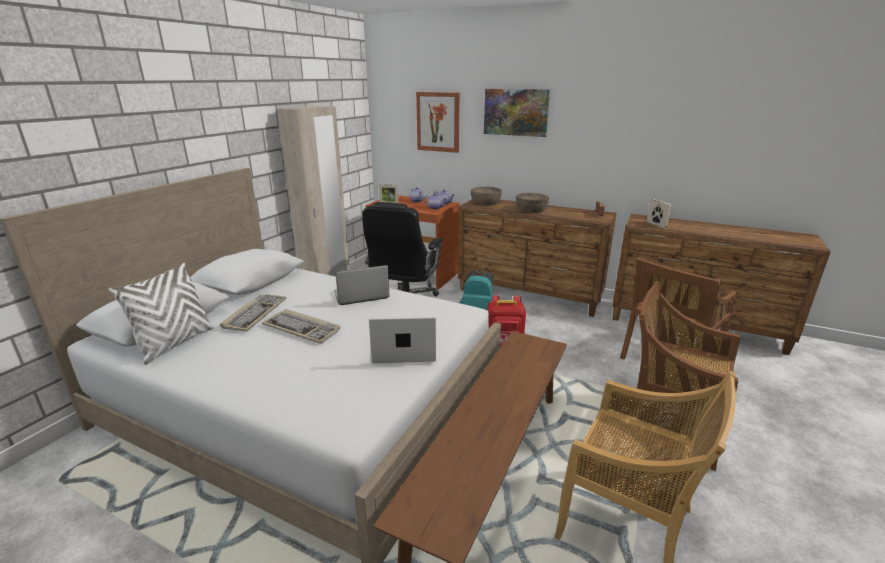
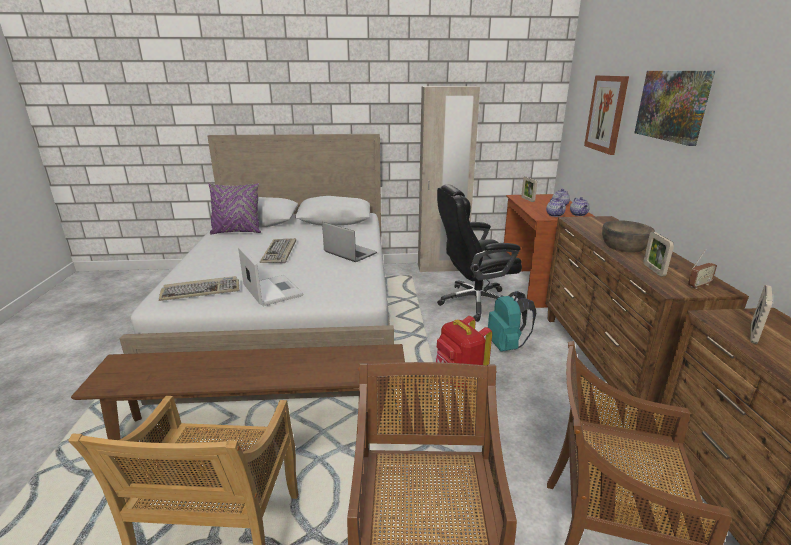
camera: 60 degrees right, 0 degrees up
white pillow [109,263,214,365] -> purple pillow [209,183,261,234]
keyboard [220,294,286,332] -> keyboard moved to [159,276,239,301]
brown bowl [471,187,502,206] -> none
none -> picture frame [643,232,674,276]

